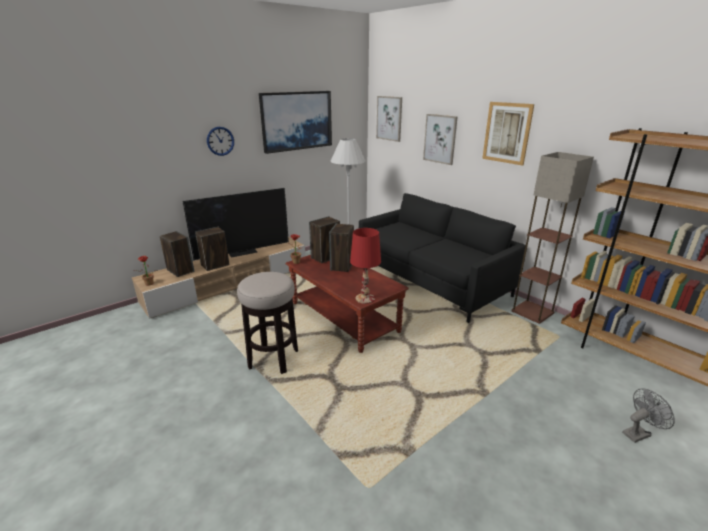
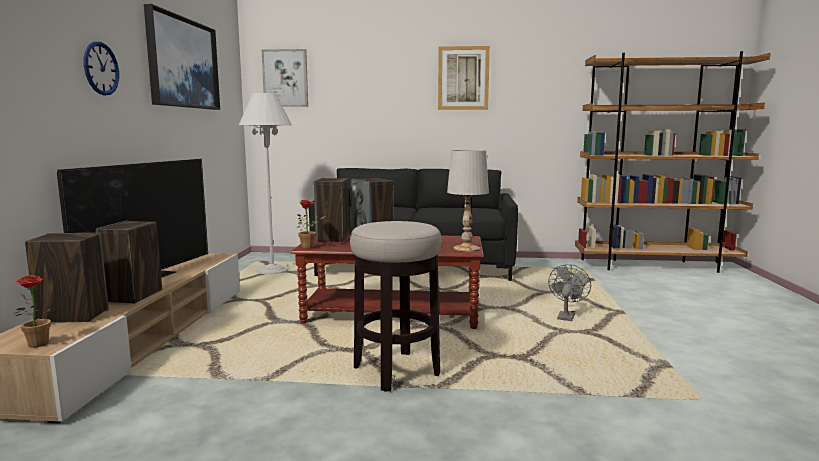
camera: 45 degrees left, 15 degrees down
red table lamp [350,228,381,304] -> white table lamp [447,150,489,252]
picture [423,114,458,165] -> none
floor lamp [512,152,594,324] -> none
grey fan [622,388,675,443] -> grey fan moved to [548,264,591,321]

